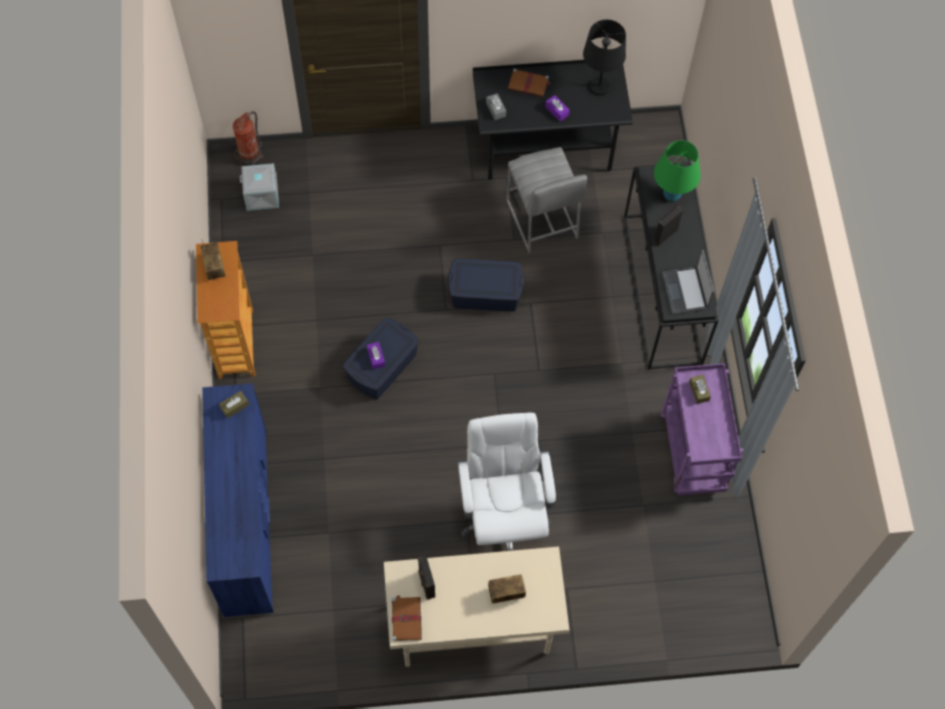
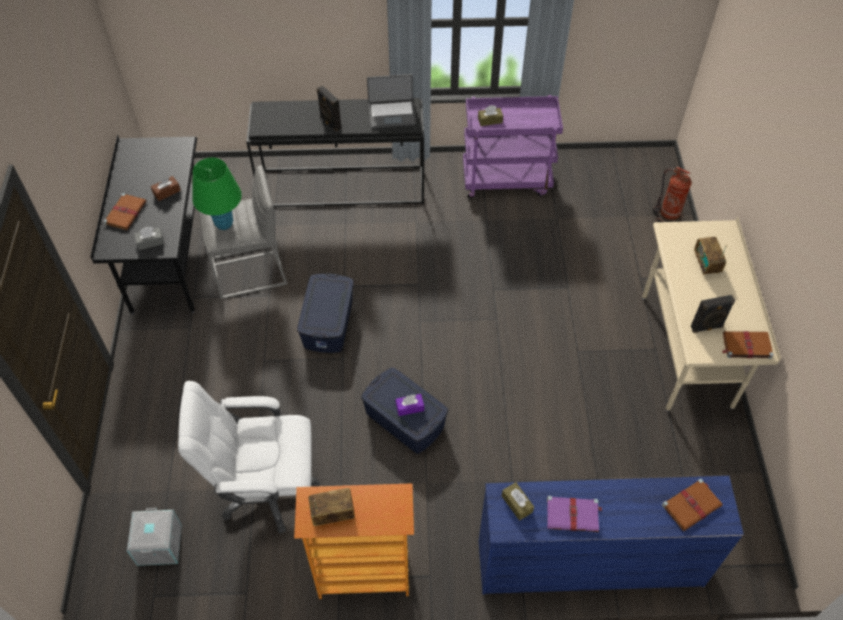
camera: 85 degrees left, 10 degrees down
fire extinguisher [233,111,264,166] -> fire extinguisher moved to [653,167,692,222]
white office chair [458,413,556,551] -> white office chair moved to [178,381,320,534]
purple tissue box [545,95,570,121] -> brown tissue box [151,176,181,201]
black table lamp [583,19,626,96] -> none
green table lamp [654,140,701,202] -> green table lamp moved to [192,158,242,230]
none -> purple book [547,496,602,532]
none -> brown book [662,478,723,531]

